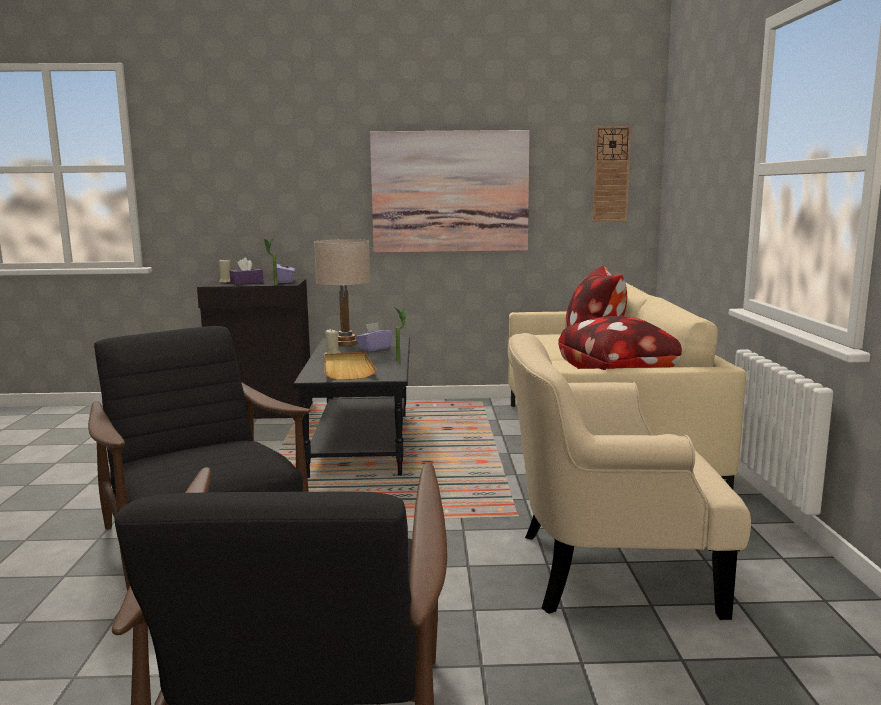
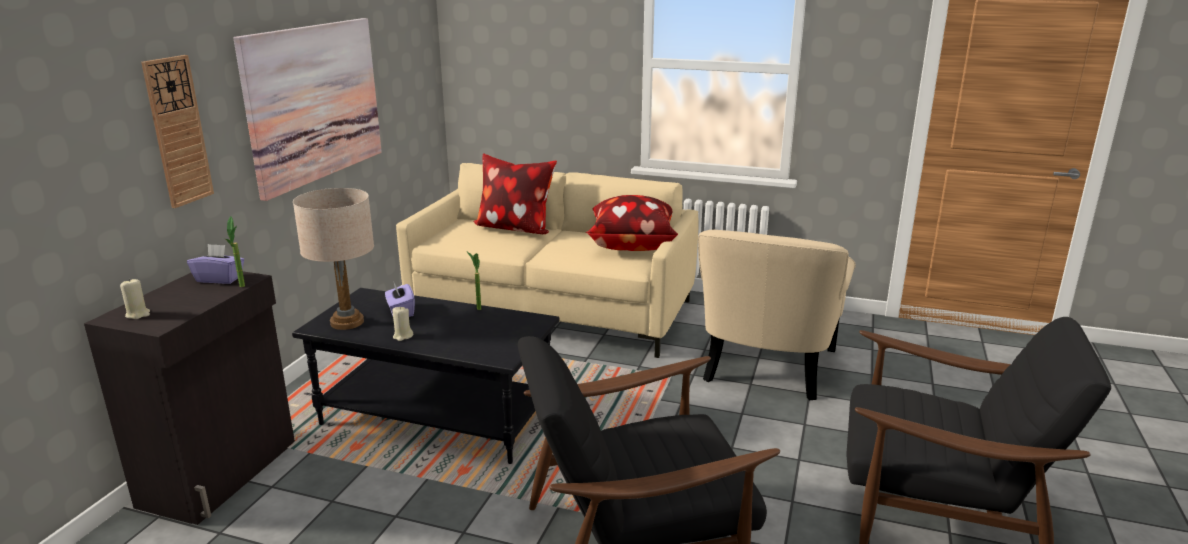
camera: 70 degrees left, 10 degrees up
purple tissue box [230,258,263,285] -> none
beige tray [324,352,377,380] -> none
wall clock [593,126,631,222] -> wall clock moved to [141,55,214,208]

